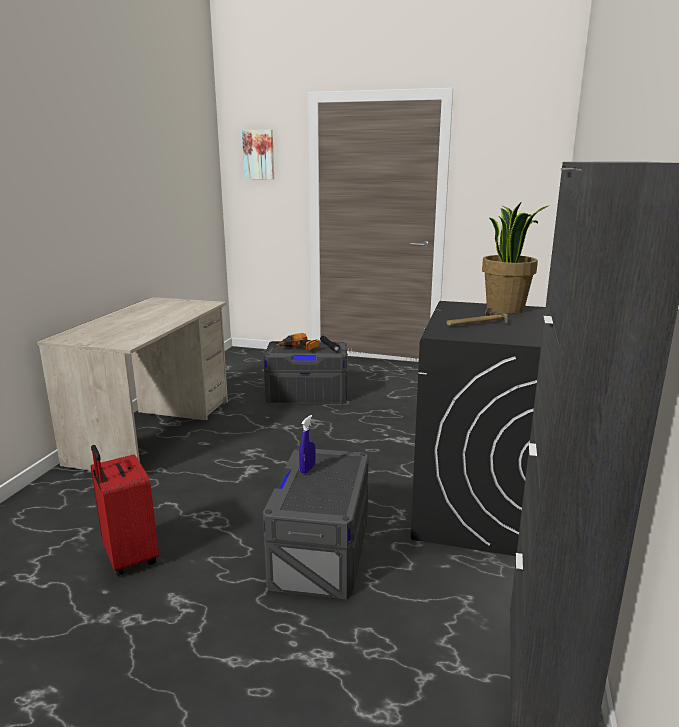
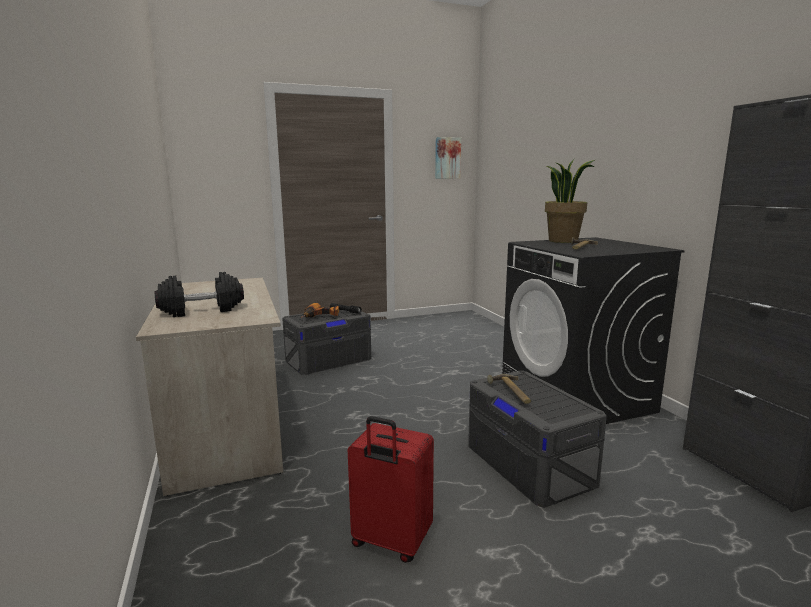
camera: 35 degrees left, 5 degrees down
picture [242,130,274,180] -> picture moved to [435,137,461,179]
blue spray bottle [299,415,316,474] -> hammer [487,374,531,404]
none -> black dumbbell [155,272,244,317]

